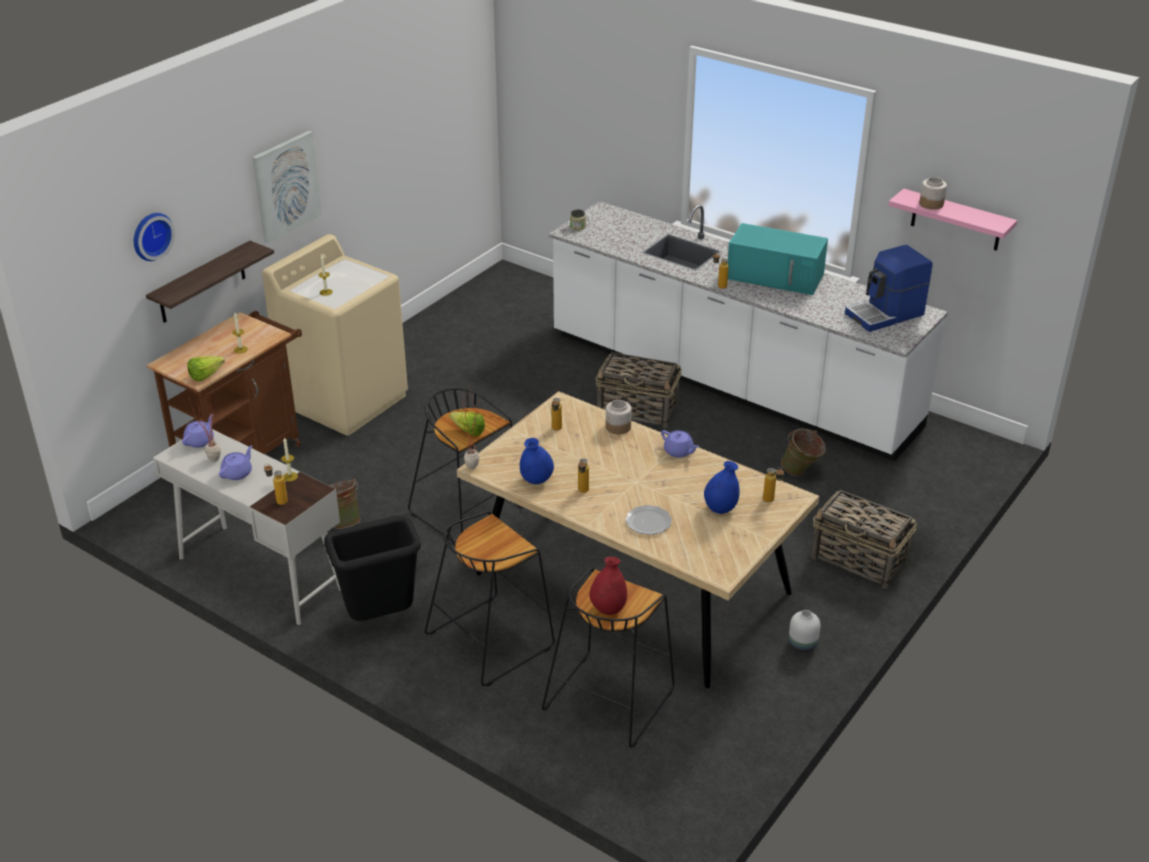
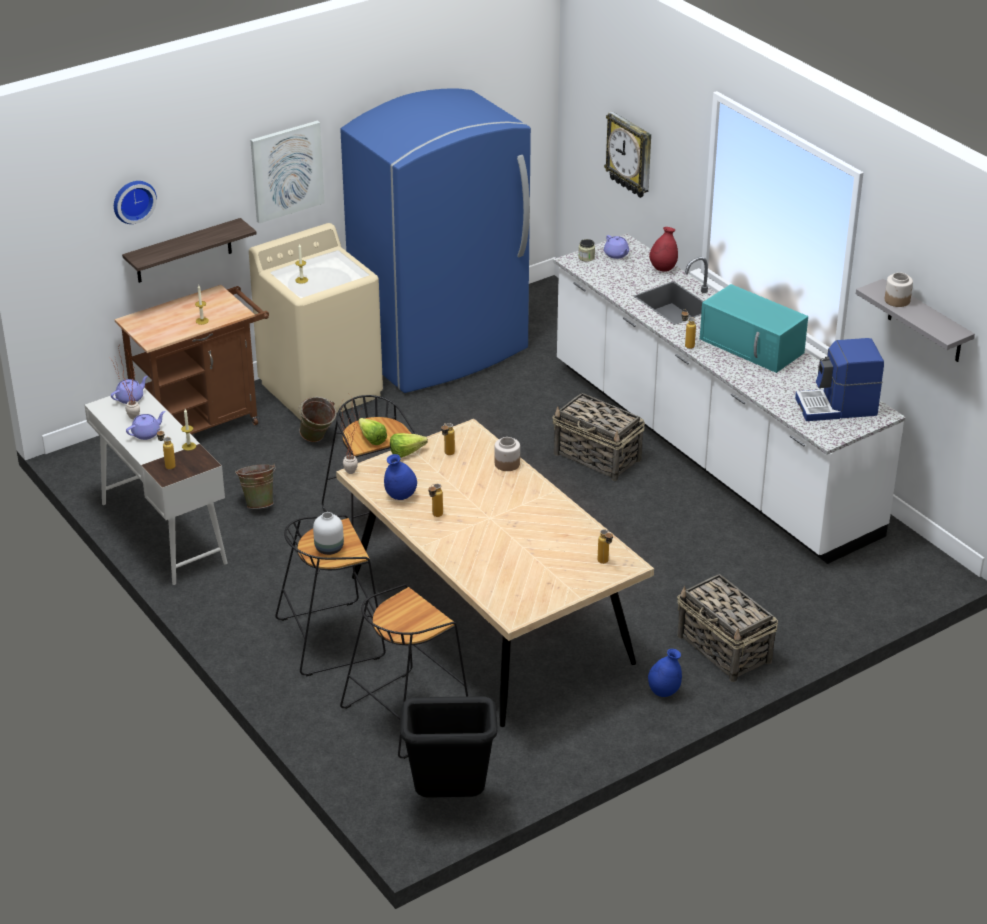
camera: 20 degrees right, 0 degrees up
lettuce [187,356,225,382] -> lettuce moved to [390,433,428,458]
black trash can [324,515,421,621] -> black trash can moved to [400,696,497,798]
red vase [589,557,627,615] -> red vase moved to [649,227,678,272]
plate [625,505,672,535] -> none
purple teapot [661,430,700,458] -> purple teapot moved to [604,235,629,259]
blue vase [704,461,740,514] -> blue vase moved to [648,649,682,697]
green bucket [781,429,826,476] -> green bucket moved to [299,397,336,442]
white vase [789,610,820,652] -> white vase moved to [313,512,344,555]
pink shelf [888,189,1017,251] -> grey shelf [856,279,975,362]
none -> blue fridge [340,88,531,393]
none -> wall clock [604,111,651,198]

